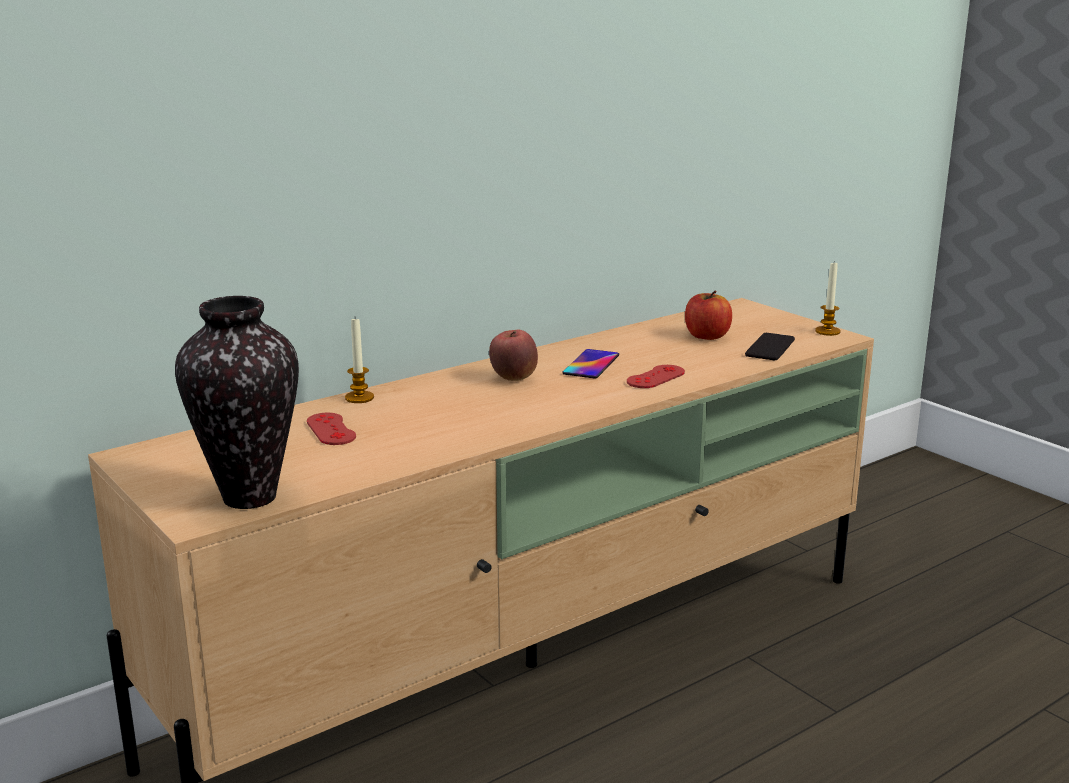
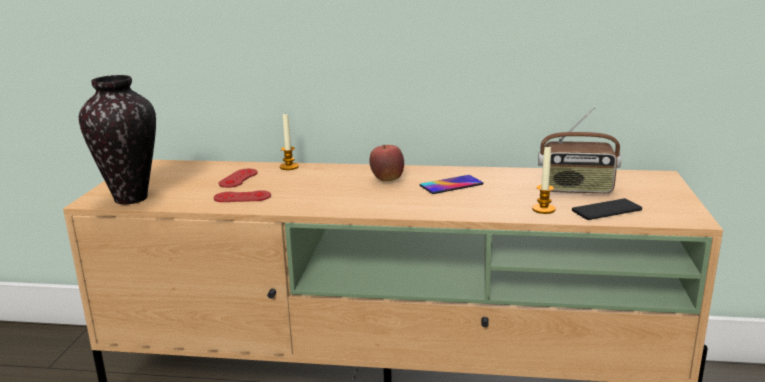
camera: 45 degrees right, 0 degrees up
red game controller [627,365,685,388] -> red game controller moved to [214,190,271,202]
apple [685,291,732,340] -> radio [538,107,621,193]
candle [815,263,841,336] -> candle moved to [532,146,556,214]

